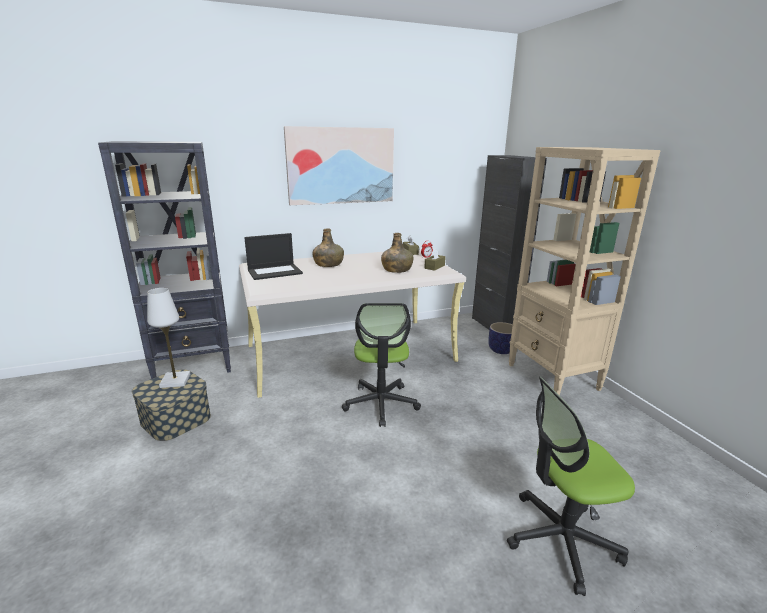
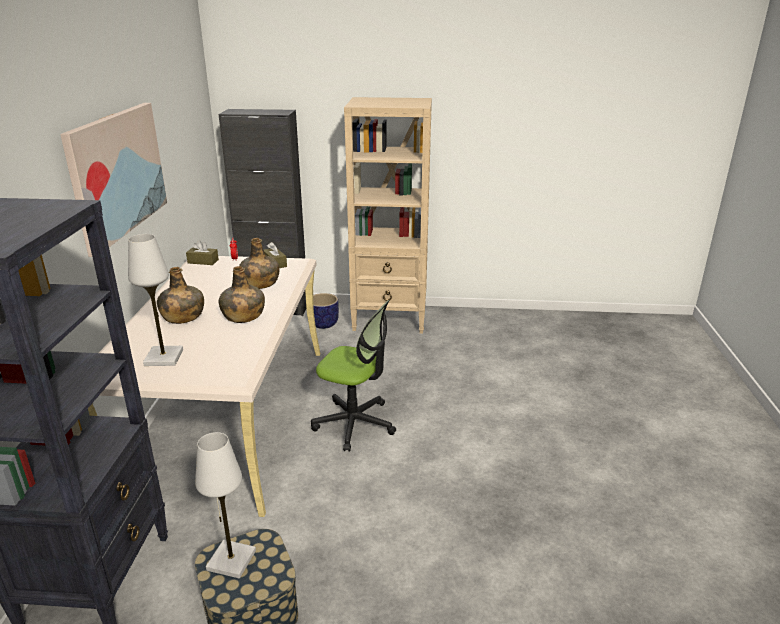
camera: 65 degrees left, 5 degrees up
laptop [244,233,303,280] -> white table lamp [128,234,183,366]
office chair [507,377,635,596] -> none
none -> green bottle [219,266,265,323]

